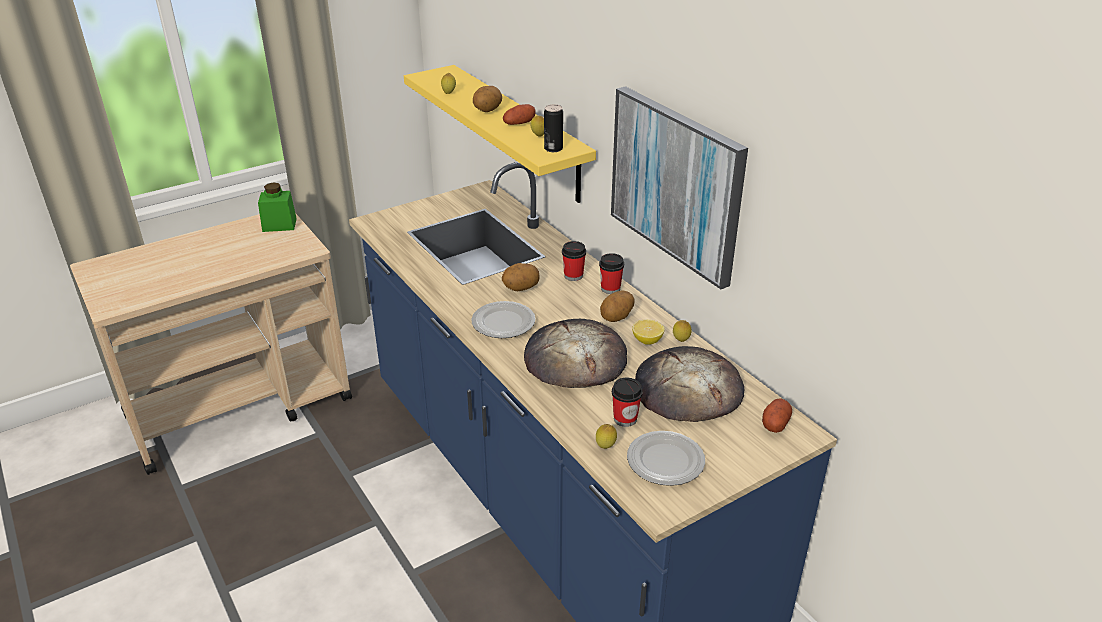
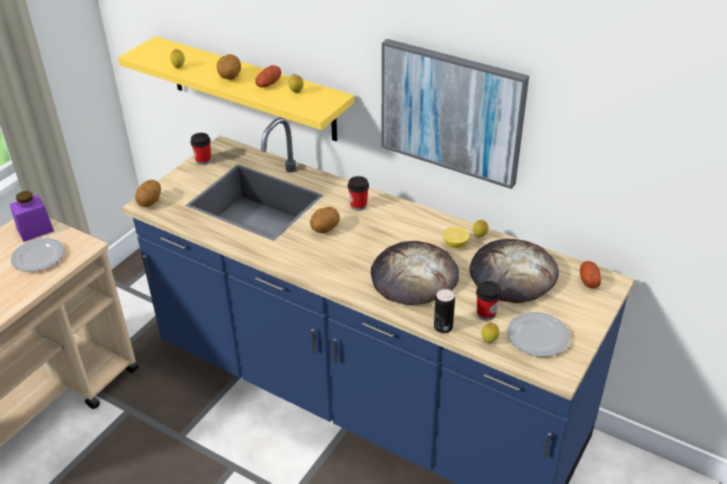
camera: 25 degrees left, 5 degrees up
green jar [258,182,297,232] -> purple jar [10,191,54,242]
plate [471,301,535,338] -> plate moved to [11,238,65,272]
can [544,104,563,152] -> can moved to [434,289,455,333]
cup [599,253,624,294] -> cup moved to [190,133,211,165]
potato [600,290,635,322] -> potato moved to [135,180,161,207]

